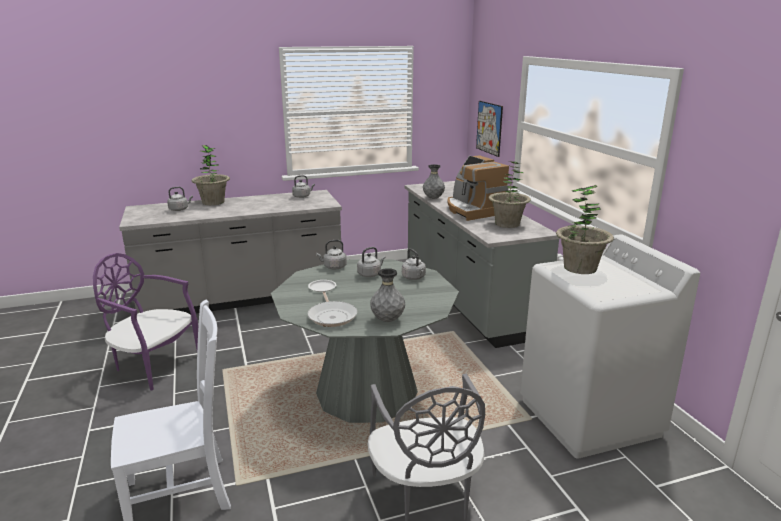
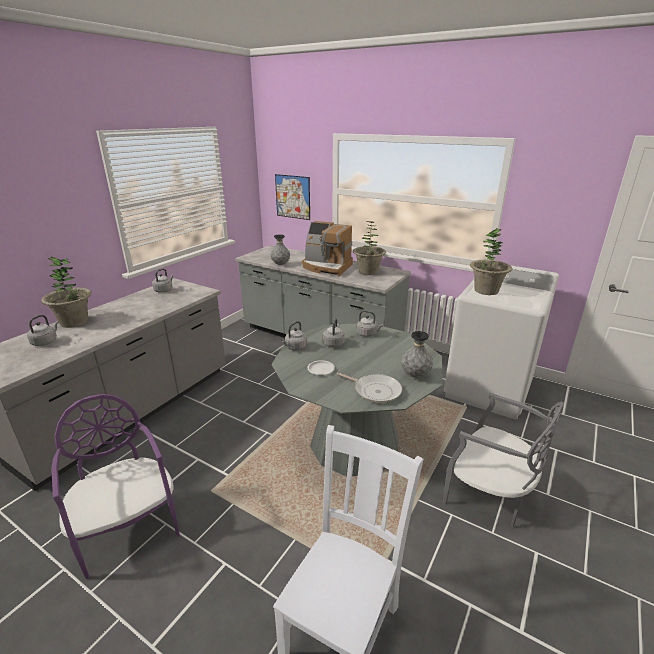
camera: 40 degrees left, 5 degrees up
purple chair [93,253,198,390] -> purple chair turned 75 degrees clockwise [51,394,180,580]

